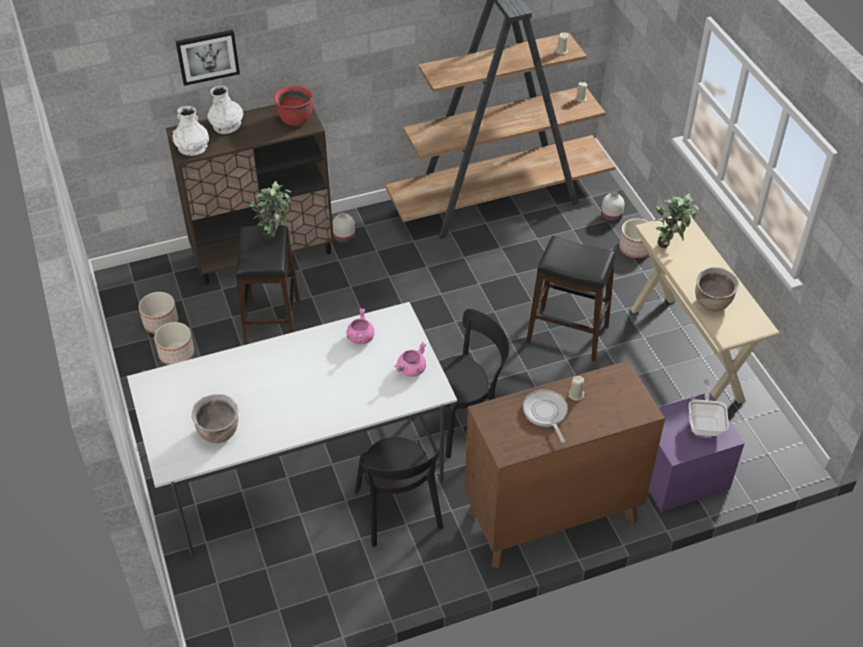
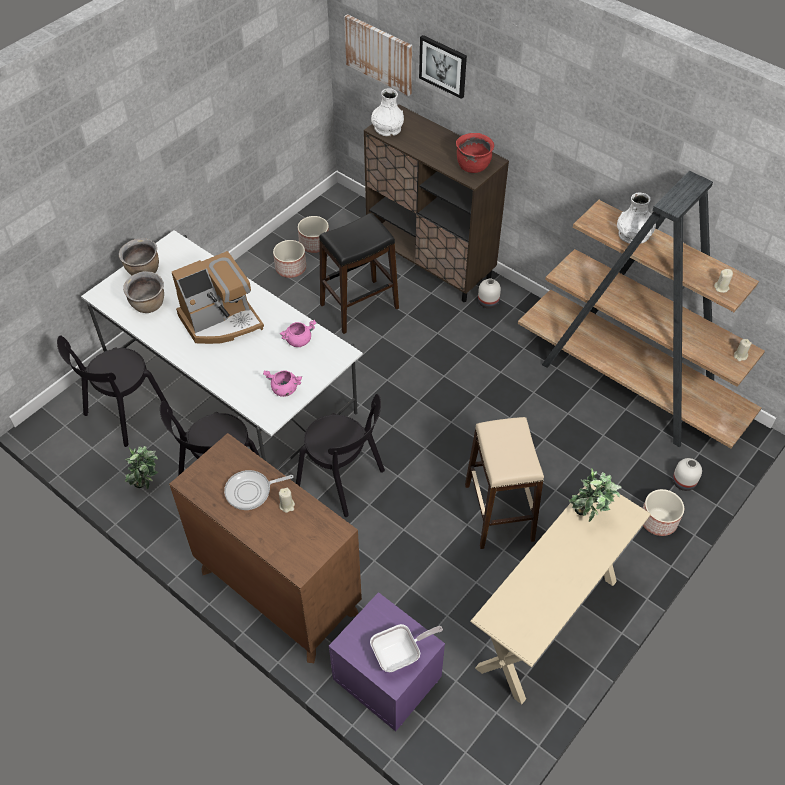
camera: 60 degrees right, 5 degrees up
white vase [207,85,243,134] -> white vase moved to [617,193,656,244]
potted plant [249,181,291,241] -> potted plant moved to [125,446,158,490]
frying pan [523,389,568,443] -> frying pan turned 150 degrees counterclockwise [224,470,293,510]
black stool [526,236,616,362] -> beige stool [465,417,544,549]
brown cooking pot [695,267,739,311] -> brown cooking pot moved to [119,238,159,275]
none -> black chair [57,335,169,447]
none -> coffee machine [172,251,264,344]
none -> picture [344,14,412,96]

